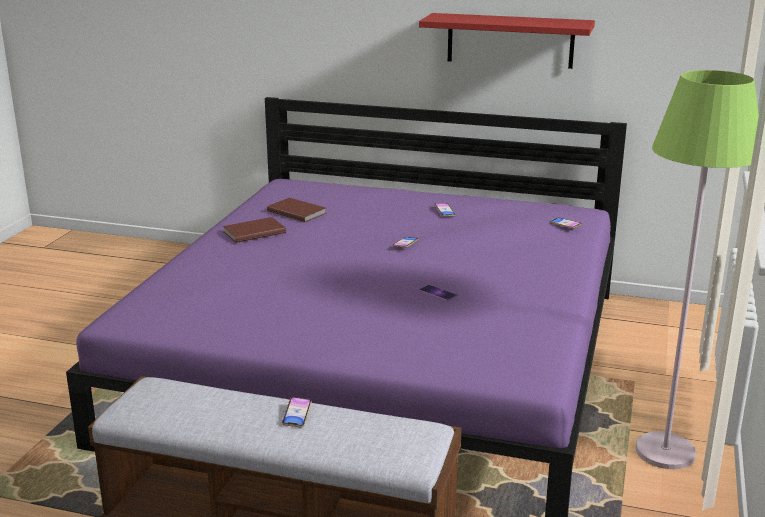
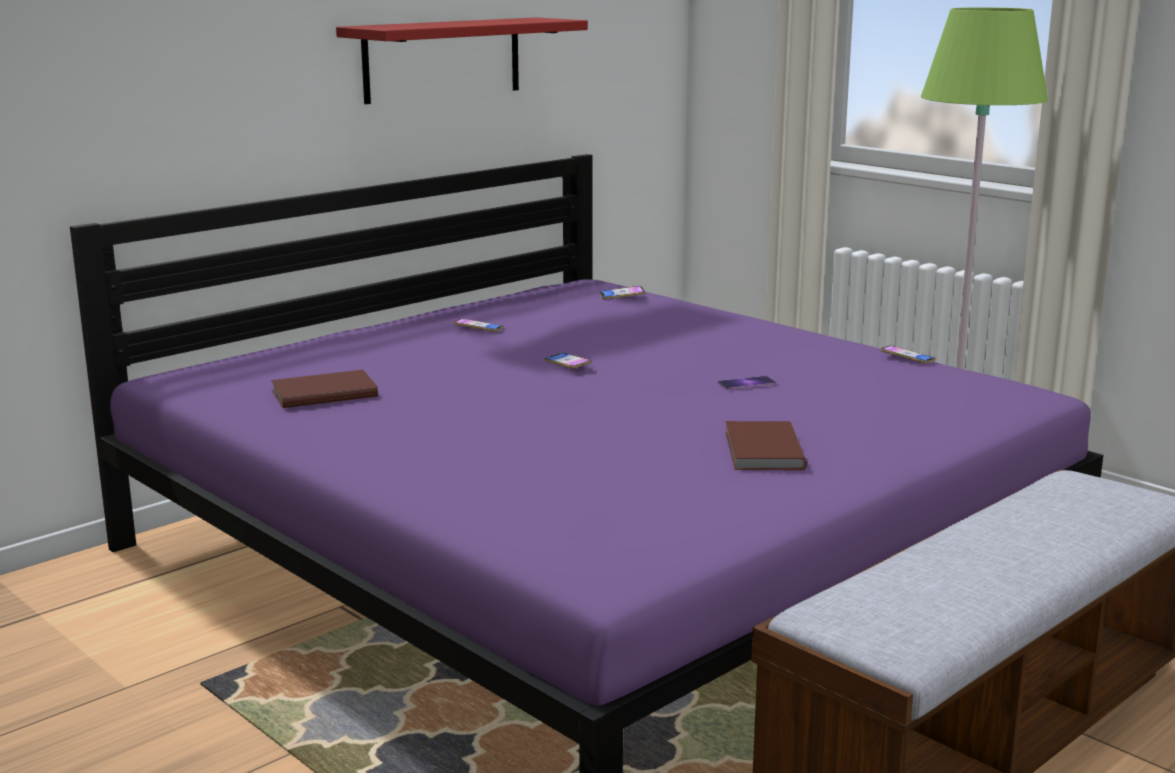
camera: 60 degrees left, 5 degrees down
brown book [223,217,286,243] -> brown book moved to [725,421,807,470]
phone [282,397,312,427] -> phone moved to [880,345,936,364]

